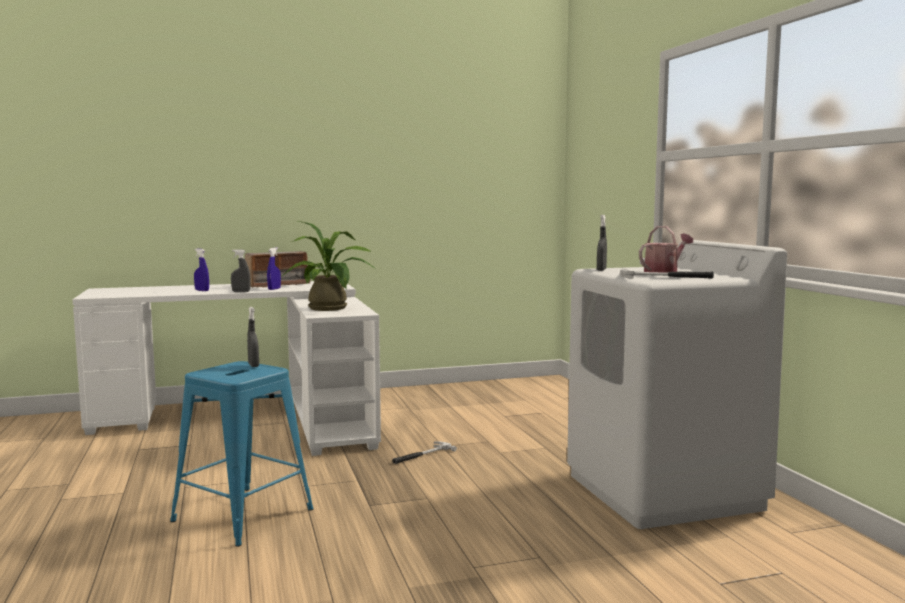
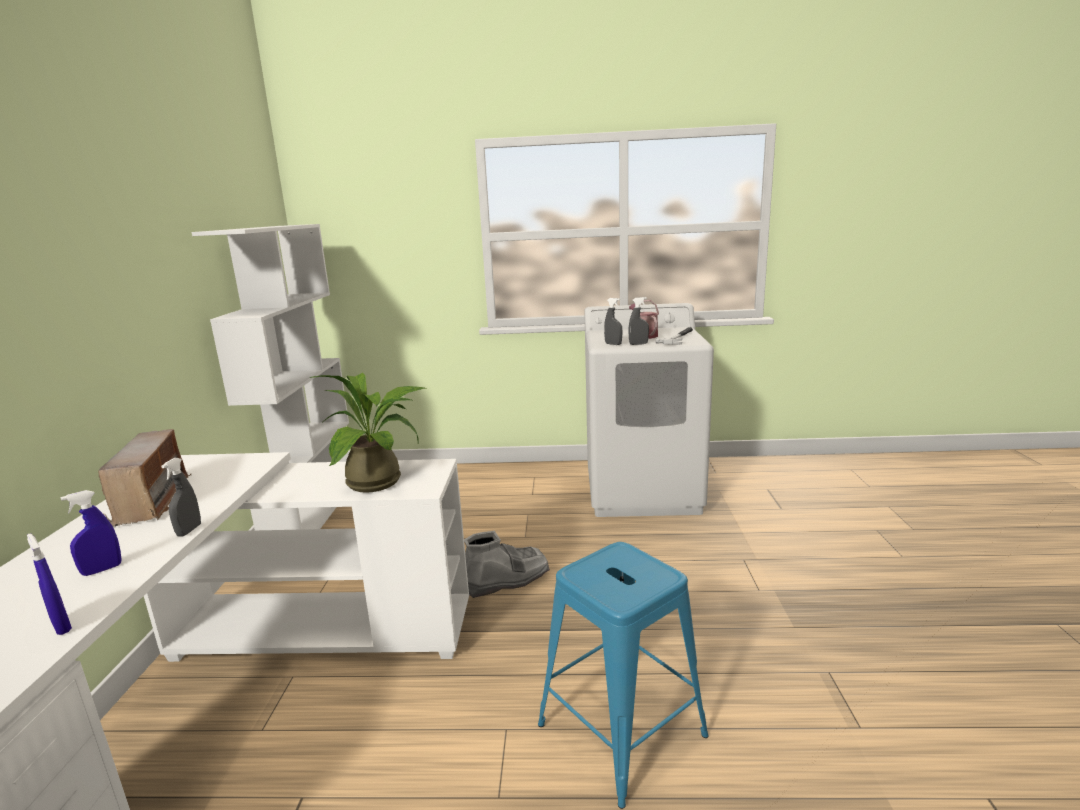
camera: 70 degrees left, 10 degrees up
grey spray bottle [247,307,259,367] -> grey spray bottle moved to [628,297,649,345]
blue spray bottle [267,247,281,290] -> blue spray bottle moved to [27,534,72,635]
hammer [392,441,457,464] -> grey boot [464,531,550,598]
none -> white bookcase [192,224,349,530]

